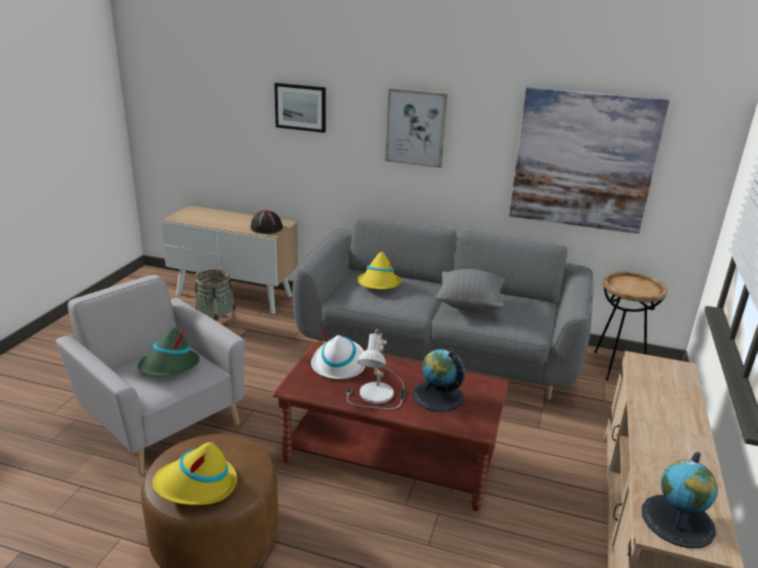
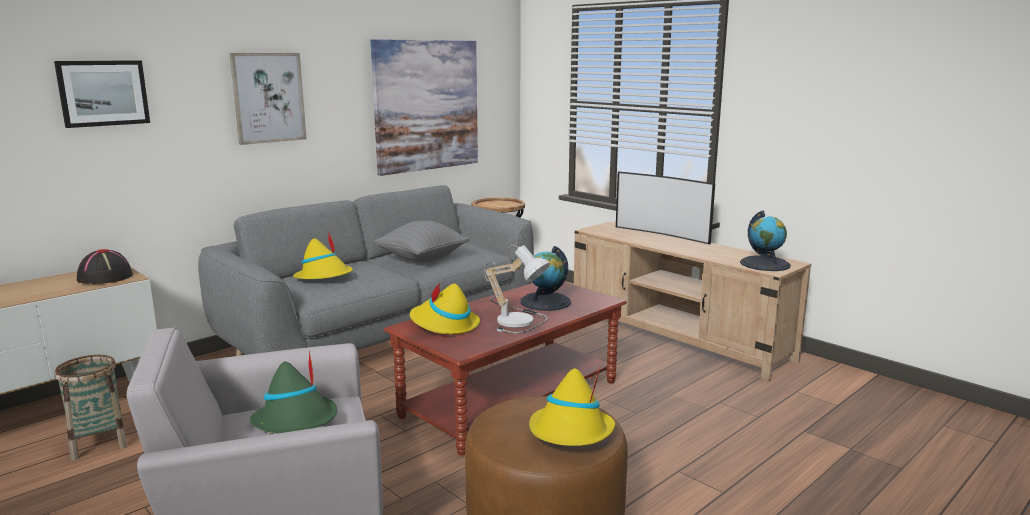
camera: 60 degrees left, 10 degrees down
white hat [311,329,365,379] -> yellow hat [410,283,480,334]
none -> television [616,171,715,244]

